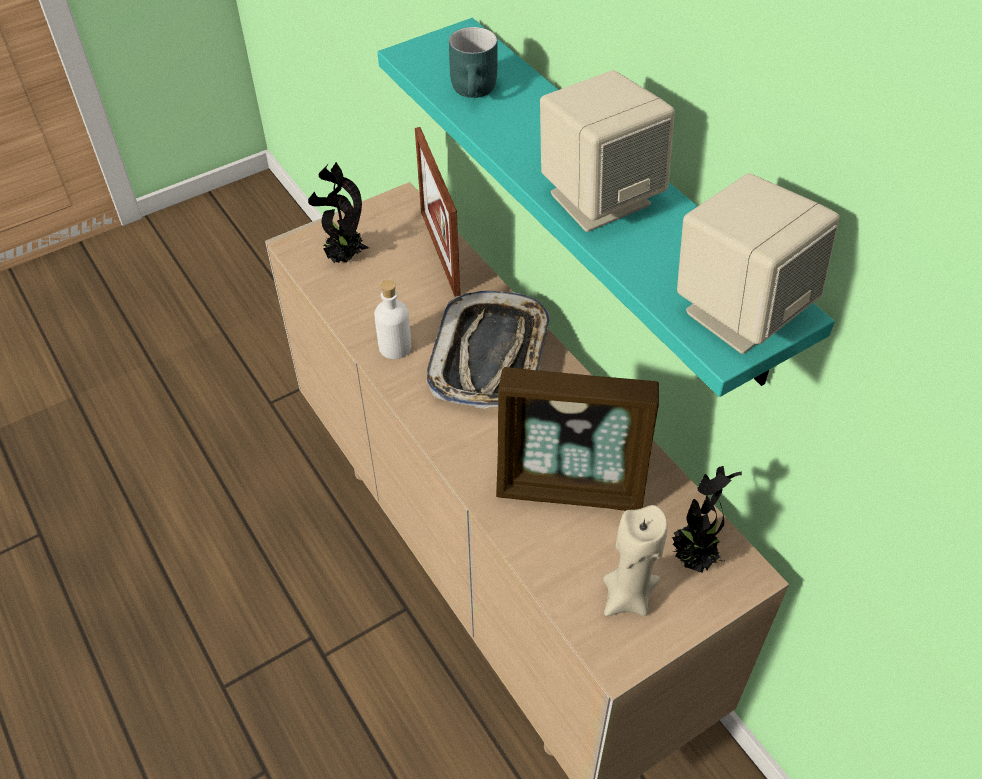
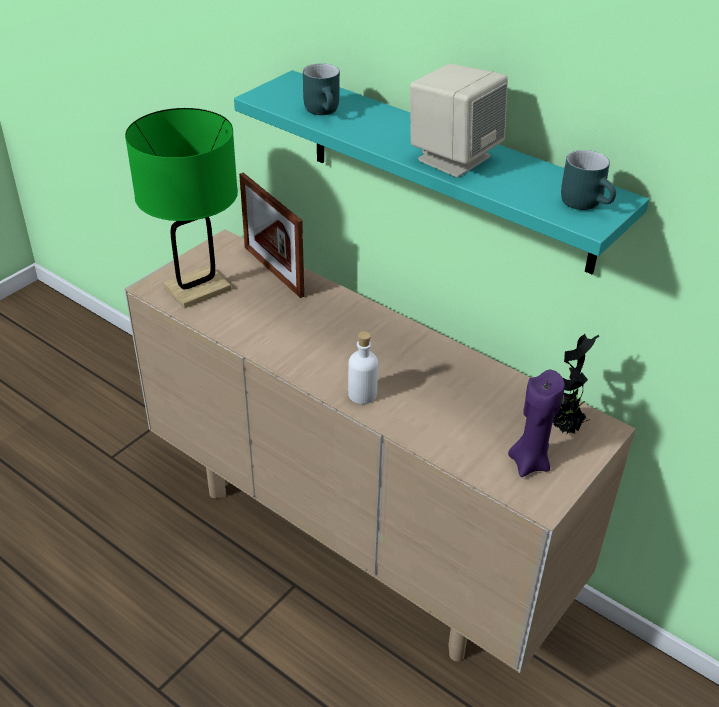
camera: 20 degrees left, 10 degrees down
potted plant [308,162,369,263] -> green table lamp [125,108,238,308]
white bottle [374,280,411,359] -> white bottle moved to [348,331,378,404]
tray [427,291,550,409] -> none
picture frame [496,367,659,511] -> none
beige candle [603,505,668,616] -> purple candle [508,370,565,477]
beige speaker [677,173,839,354] -> turquoise mug [561,150,616,210]

